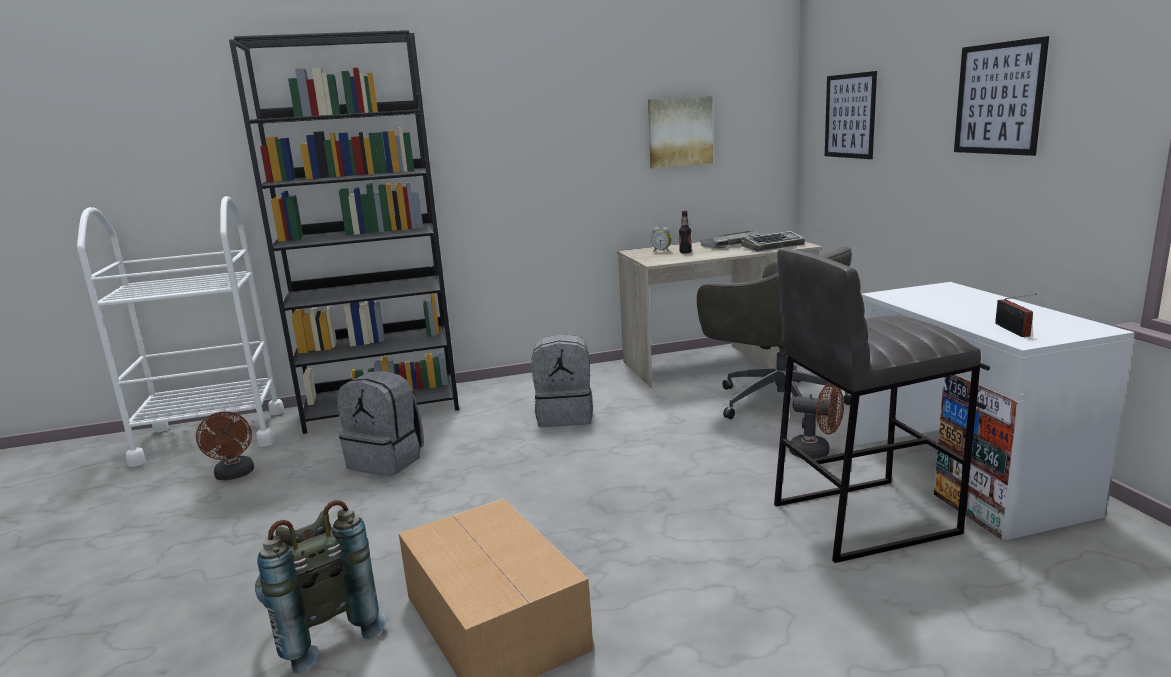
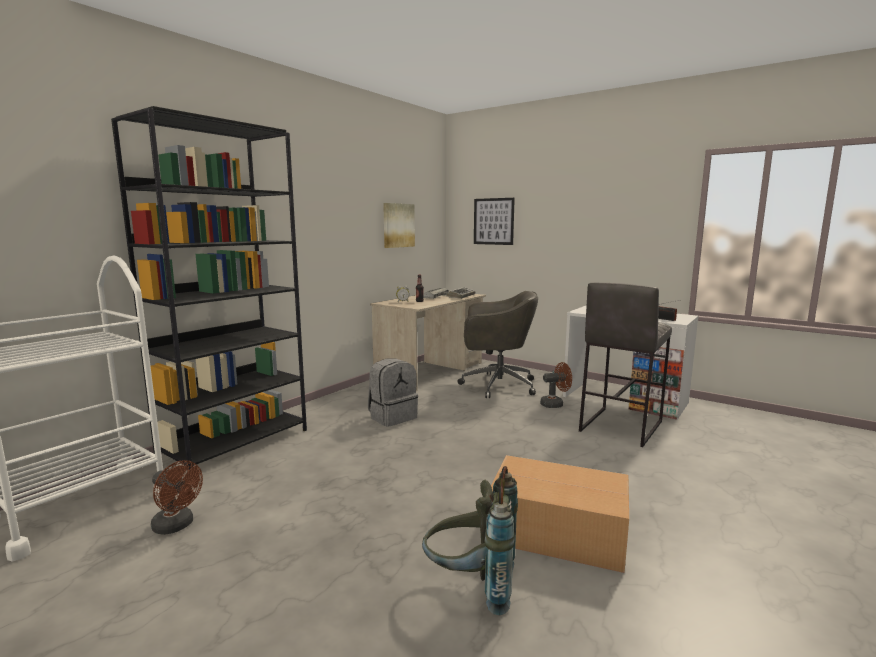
camera: 40 degrees left, 5 degrees down
grey backpack [337,370,424,476] -> none
picture [954,36,1049,156] -> none

